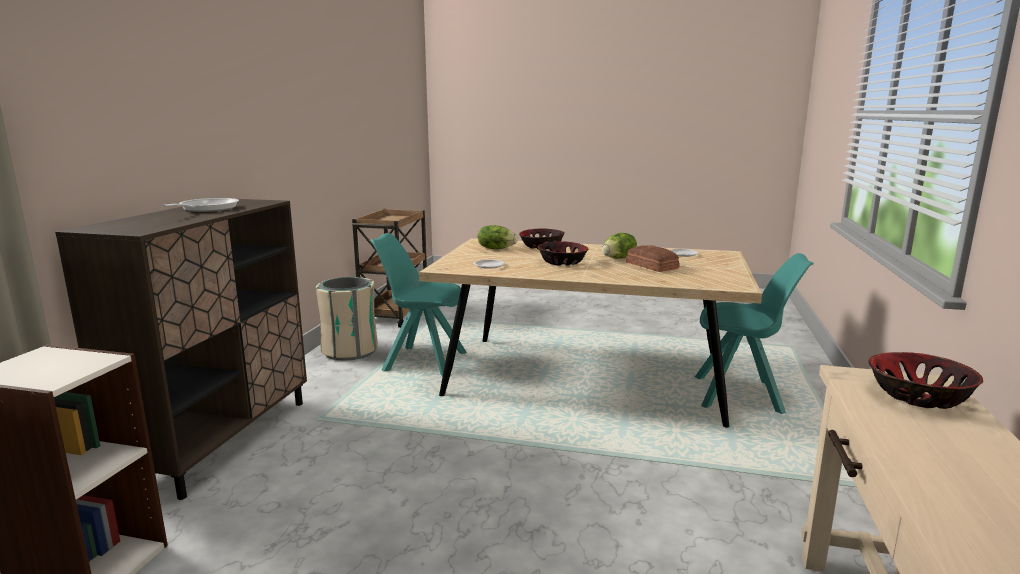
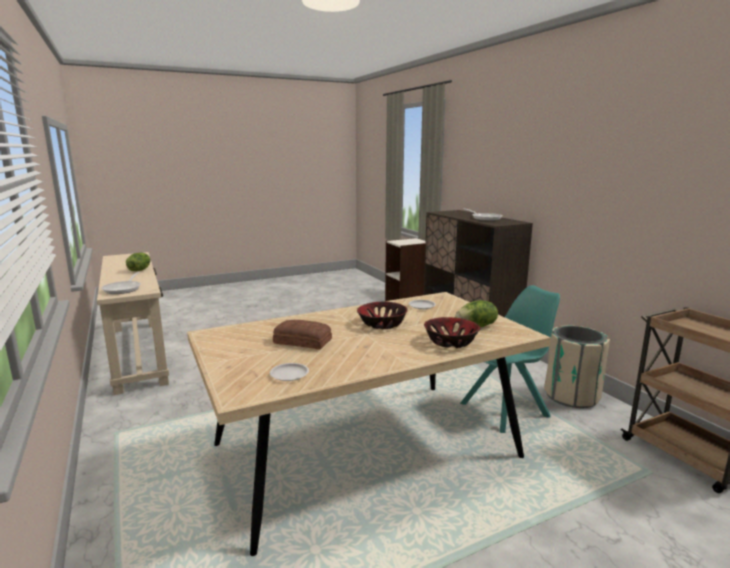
camera: 140 degrees right, 0 degrees up
lettuce [602,233,637,259] -> lettuce moved to [126,253,151,271]
turquoise chair [695,253,814,414] -> none
bowl [869,352,983,409] -> frying pan [101,272,141,294]

